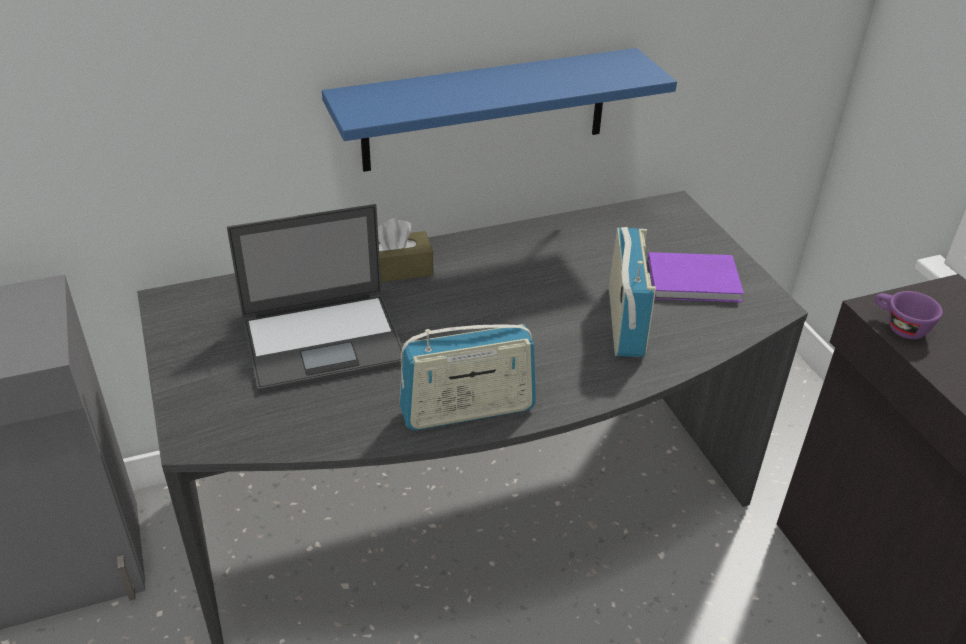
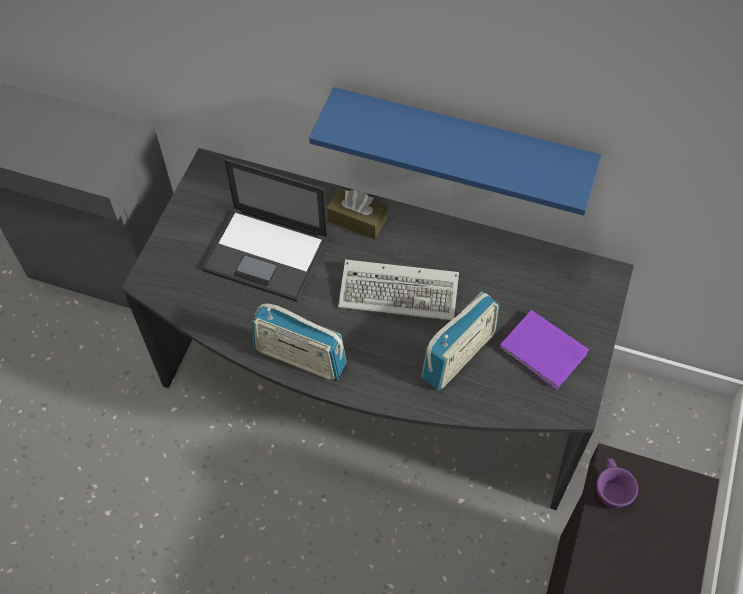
camera: 40 degrees right, 20 degrees up
none -> keyboard [338,259,459,320]

